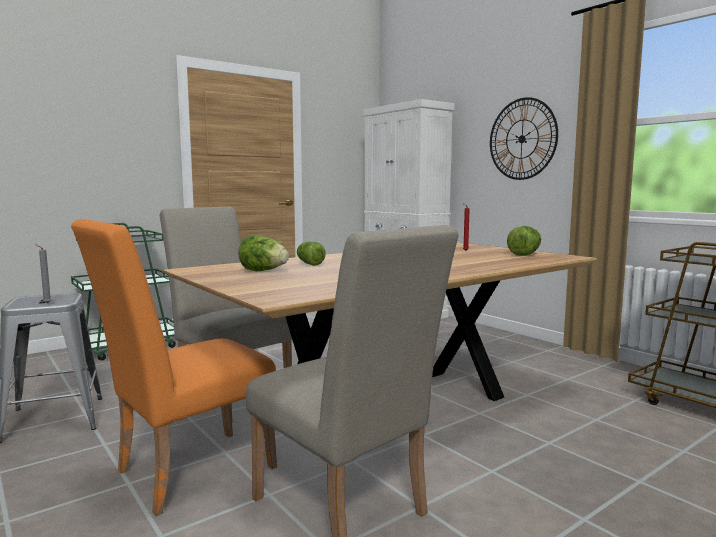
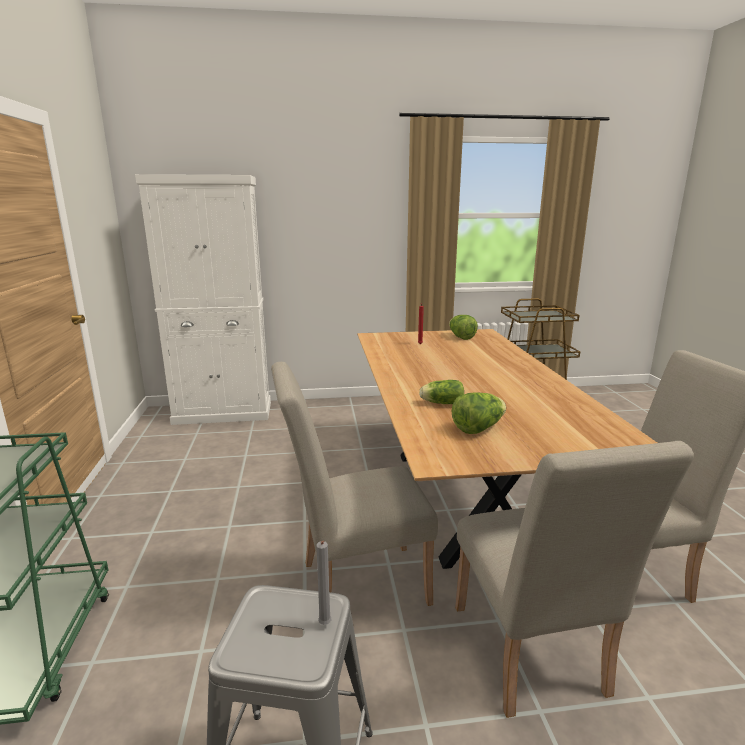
camera: 60 degrees left, 10 degrees up
orange chair [71,219,277,516] -> beige chair [455,441,694,718]
wall clock [490,97,558,180] -> none

